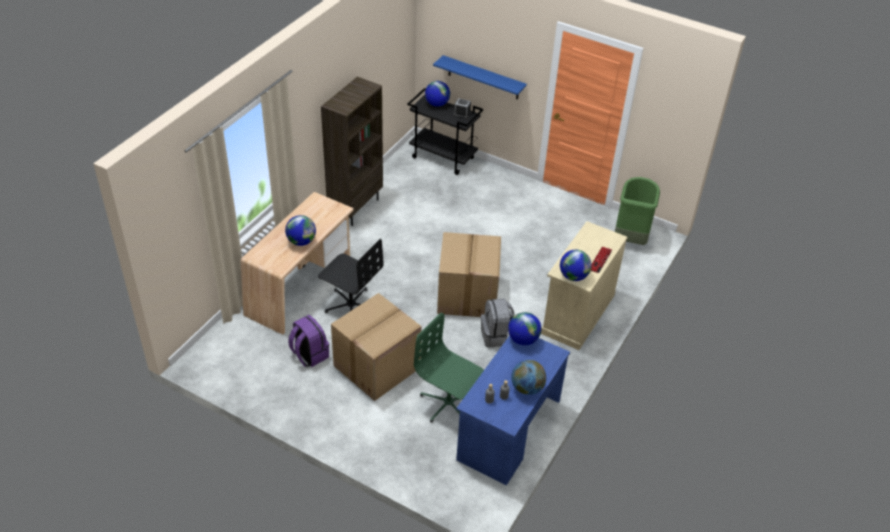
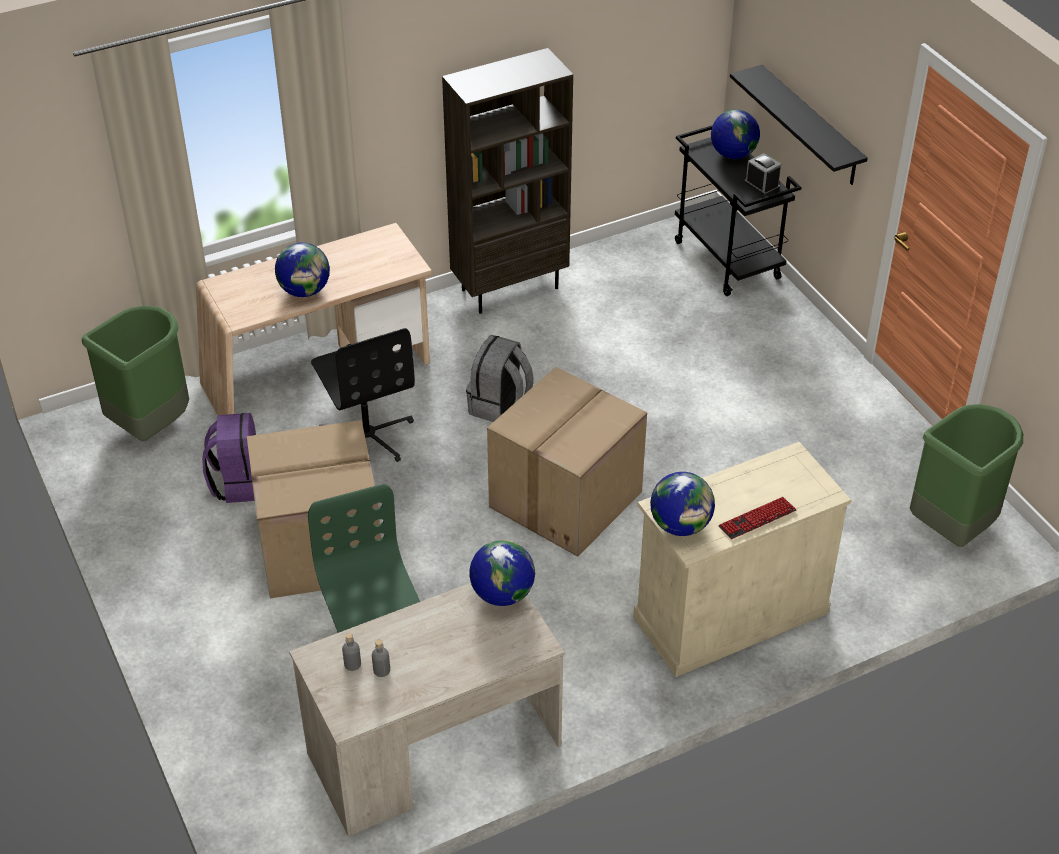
camera: 35 degrees right, 0 degrees up
blue shelf [433,55,527,100] -> black shelf [730,65,868,185]
blue desk [456,335,570,485] -> beige desk [289,583,565,836]
grey backpack [481,298,514,347] -> grey backpack moved to [466,335,534,422]
globe [511,360,546,395] -> none
none -> green trash can [82,306,189,441]

